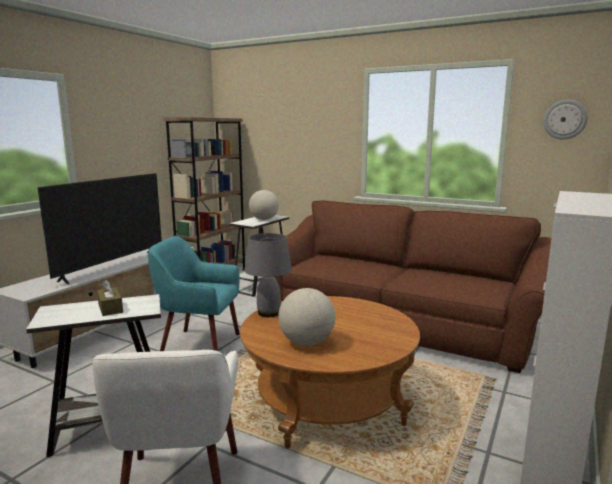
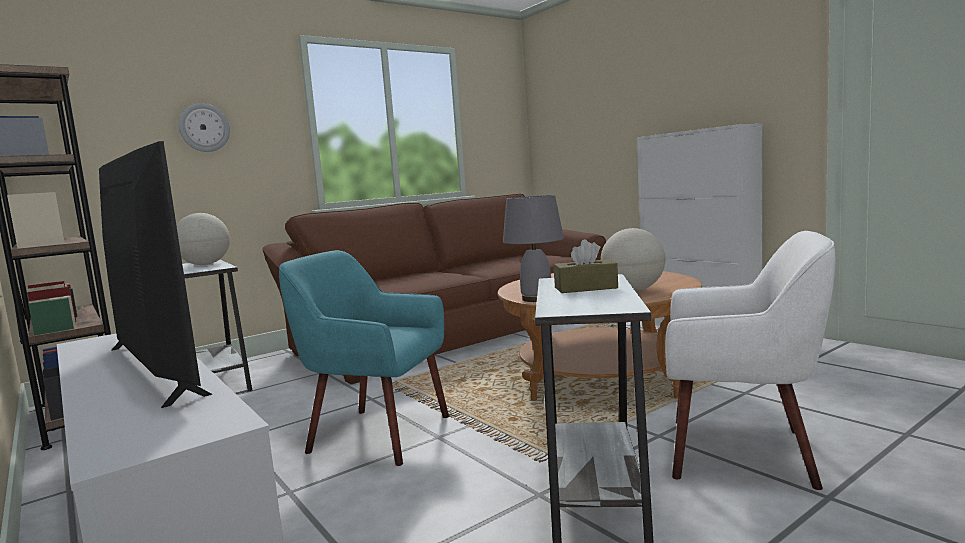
camera: 65 degrees left, 5 degrees down
turquoise armchair [148,236,240,351] -> turquoise armchair turned 75 degrees clockwise [279,250,449,466]
wall clock [544,100,588,140] -> wall clock moved to [178,103,230,152]

